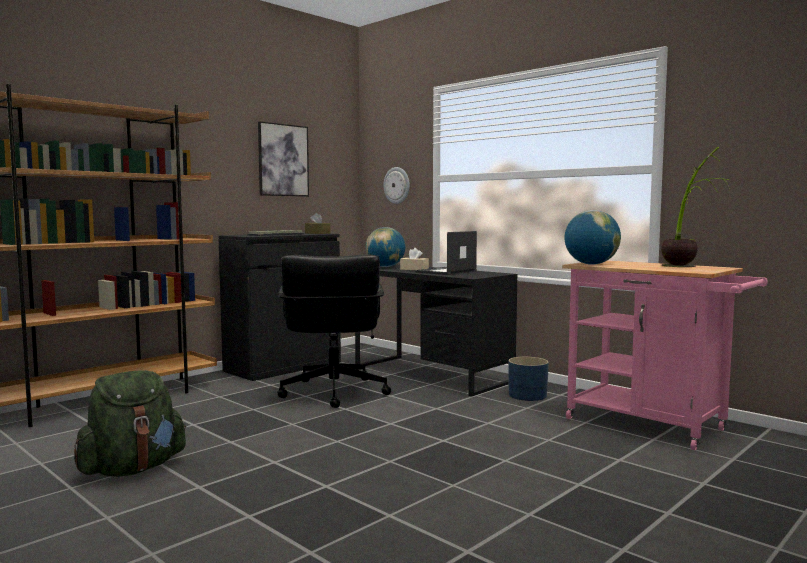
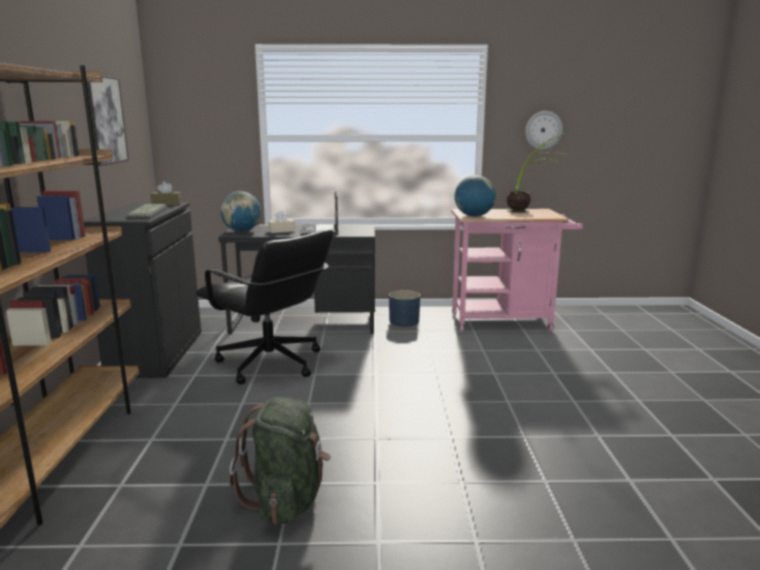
camera: 45 degrees left, 10 degrees up
wall clock [383,167,410,204] -> wall clock moved to [525,111,563,150]

